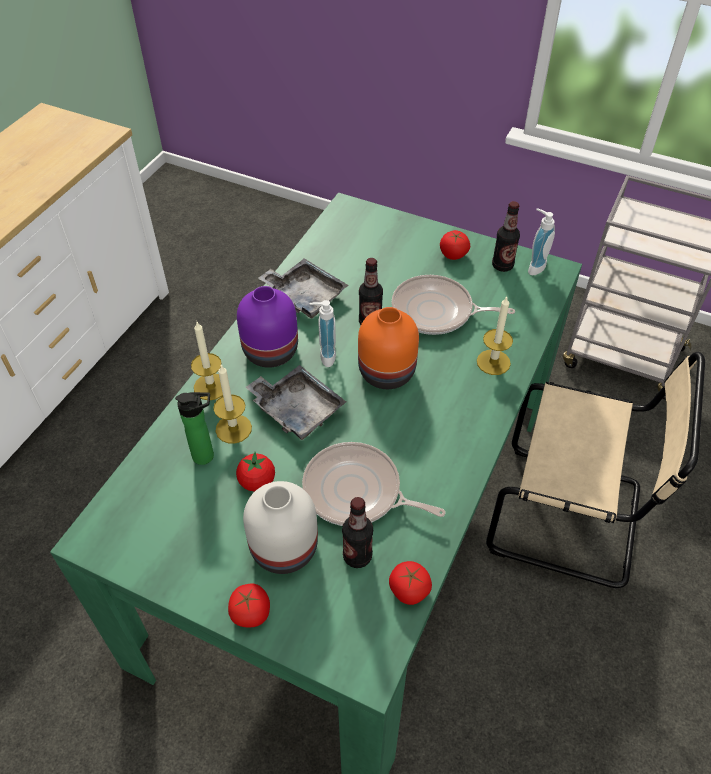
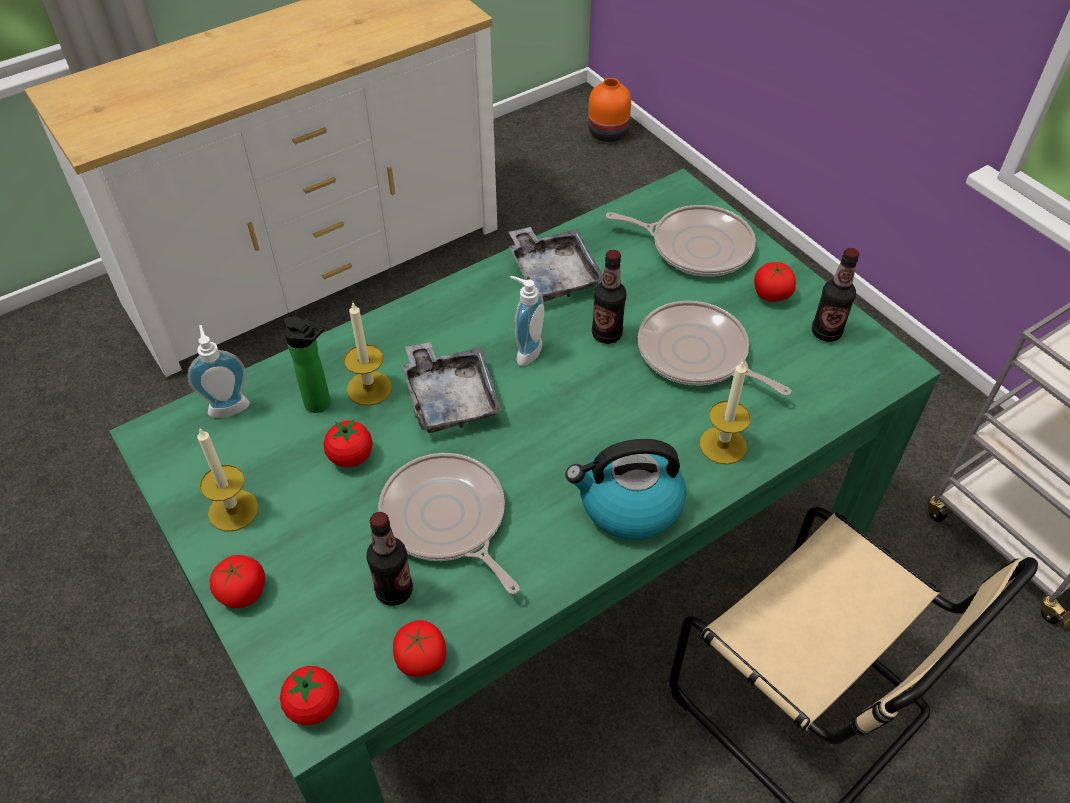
camera: 30 degrees right, 0 degrees up
candle [191,322,223,400] -> candle moved to [197,427,259,532]
purple vase [237,286,298,368] -> none
white vase [243,481,318,574] -> none
orange vase [358,307,419,389] -> orange vase moved to [588,78,631,142]
soap dispenser [528,208,555,275] -> soap dispenser moved to [188,325,250,418]
none -> tomato [280,666,339,725]
none -> kettle [566,439,686,540]
none -> frying pan [606,205,756,277]

